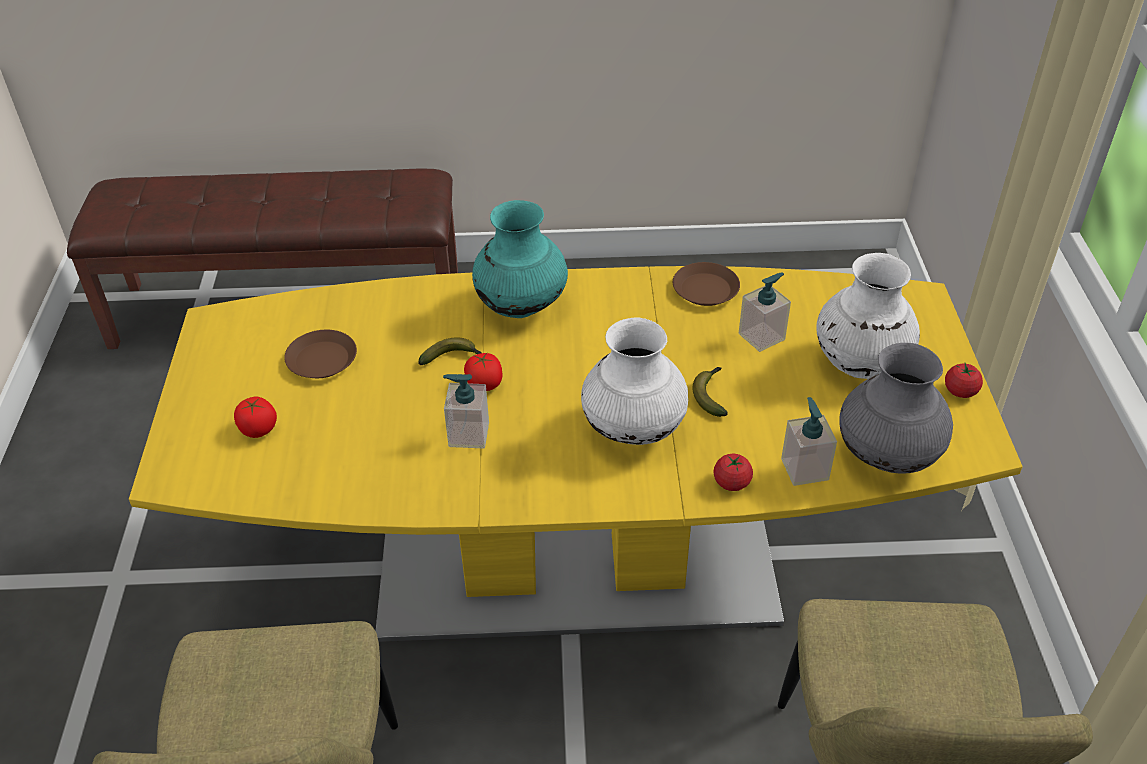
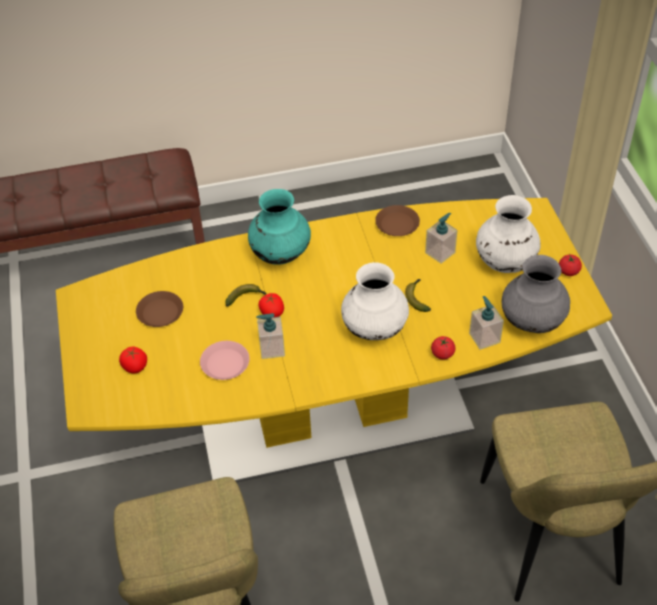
camera: 10 degrees left, 5 degrees up
none -> pink plate [200,341,250,380]

